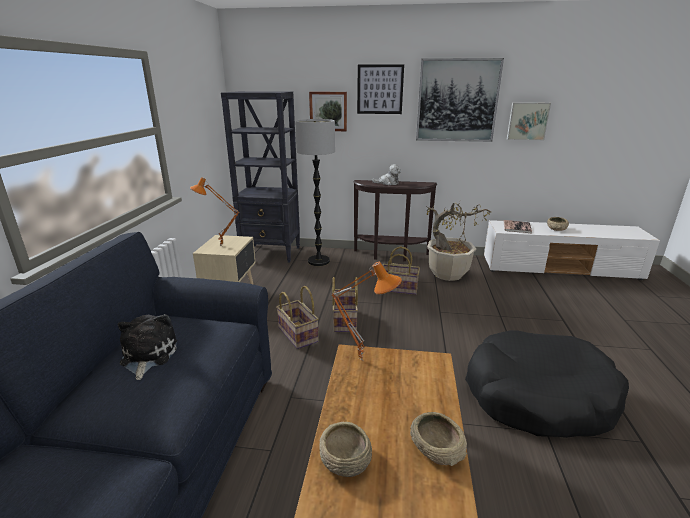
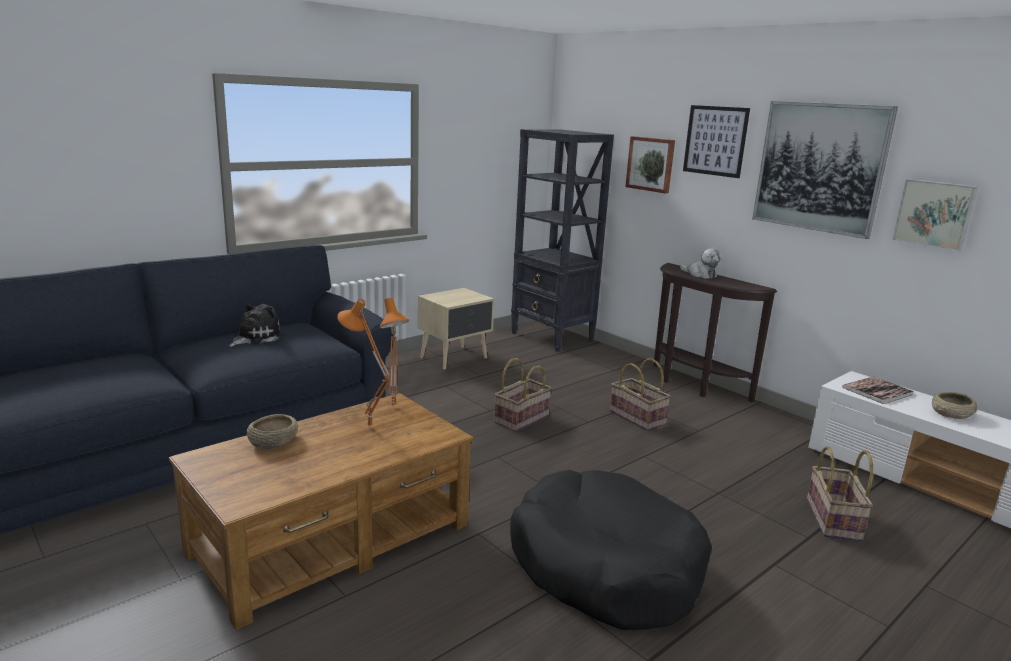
camera: 40 degrees right, 5 degrees down
orange table lamp [190,177,240,245] -> orange table lamp moved to [337,298,391,429]
basket [276,286,319,349] -> basket moved to [807,446,873,541]
floor lamp [295,119,335,266] -> none
beige bowl [410,412,467,466] -> none
potted plant [427,202,491,281] -> none

